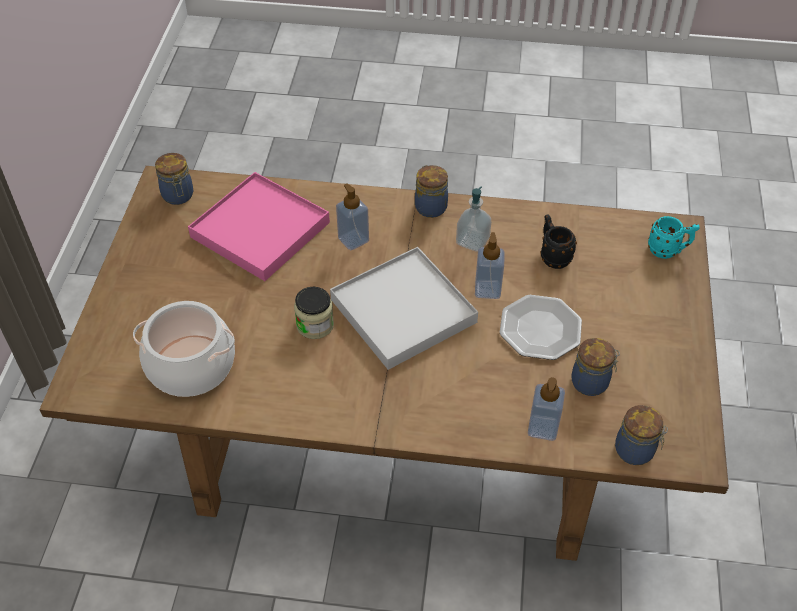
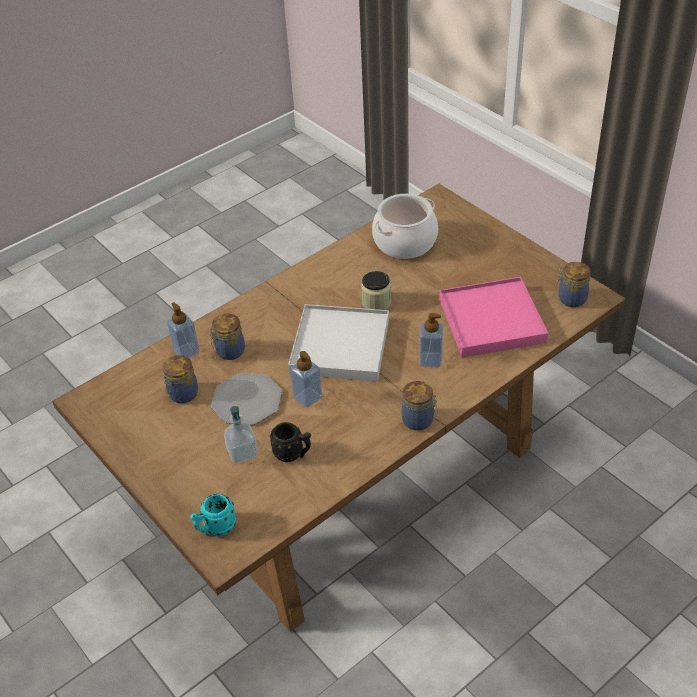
camera: 135 degrees right, 5 degrees down
soap dispenser [456,187,491,252] -> soap dispenser moved to [224,406,258,464]
jar [615,405,668,465] -> jar moved to [209,313,245,360]

